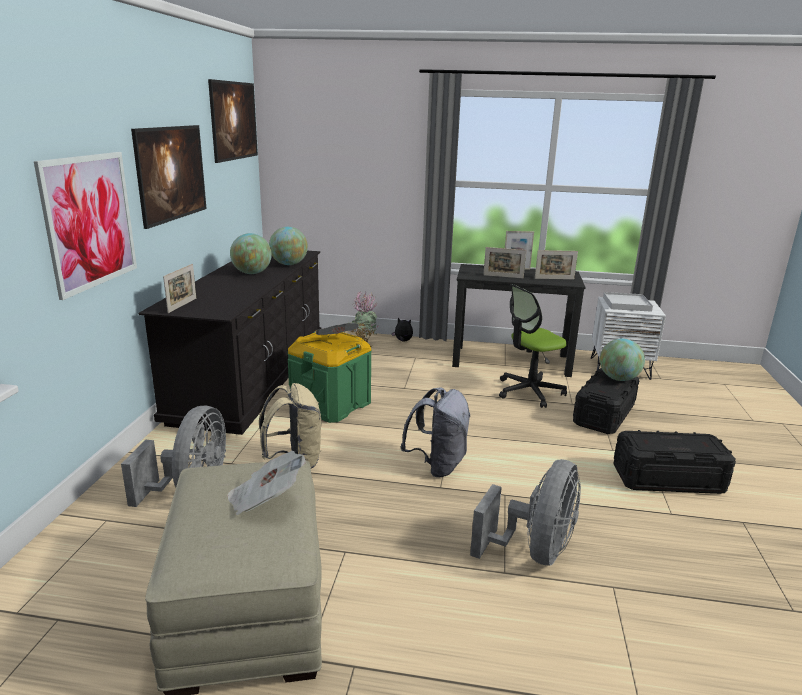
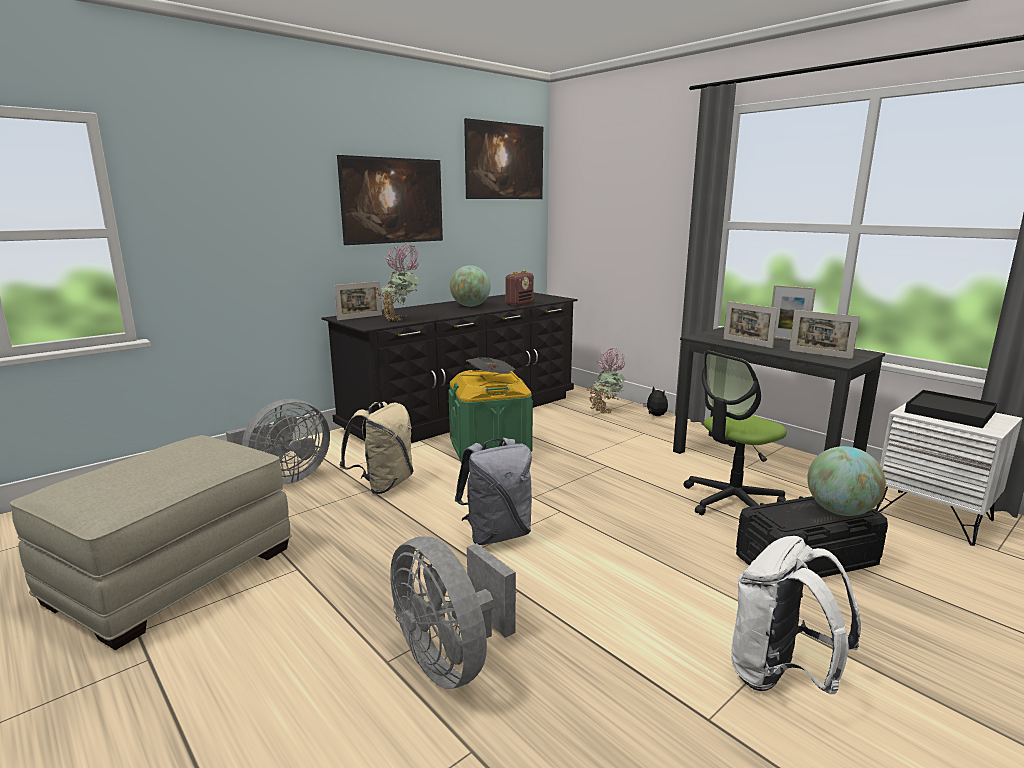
camera: 40 degrees right, 5 degrees down
picture [34,152,137,300] -> none
newspaper [227,451,306,515] -> none
globe [269,227,308,265] -> radio [505,270,534,306]
grey fan [470,459,581,566] -> grey fan turned 75 degrees clockwise [390,536,516,689]
office chair [499,284,567,408] -> office chair turned 45 degrees counterclockwise [684,350,787,516]
white tray [603,292,653,312] -> black tray [905,390,997,428]
black storage box [613,430,736,494] -> white backpack [731,536,861,694]
none -> potted plant [374,244,420,322]

